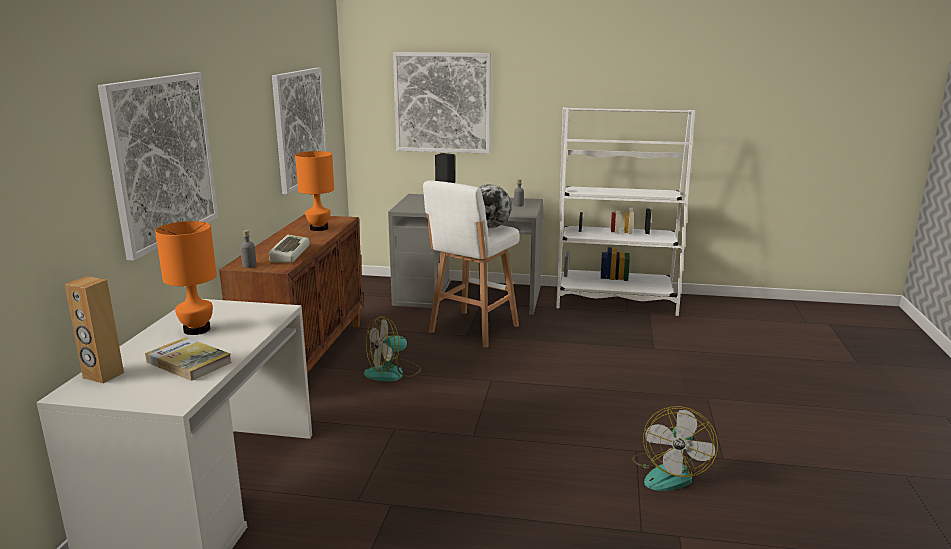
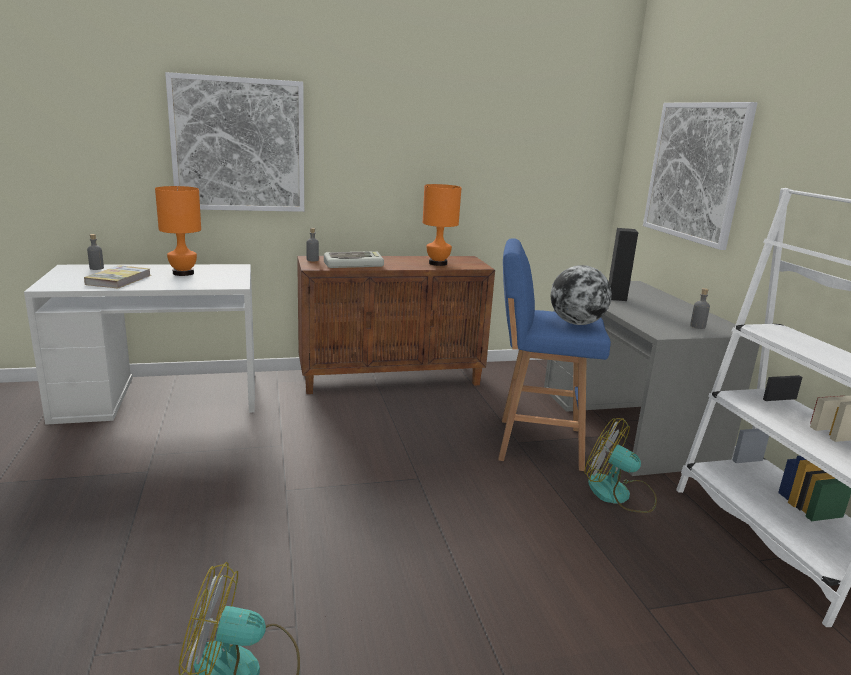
camera: 65 degrees right, 0 degrees up
brown speaker [64,276,124,383] -> grey bottle [87,234,104,270]
picture [272,68,327,194] -> none
fan [364,316,421,382] -> fan moved to [584,418,657,513]
white stool [423,181,520,348] -> blue stool [498,238,611,471]

